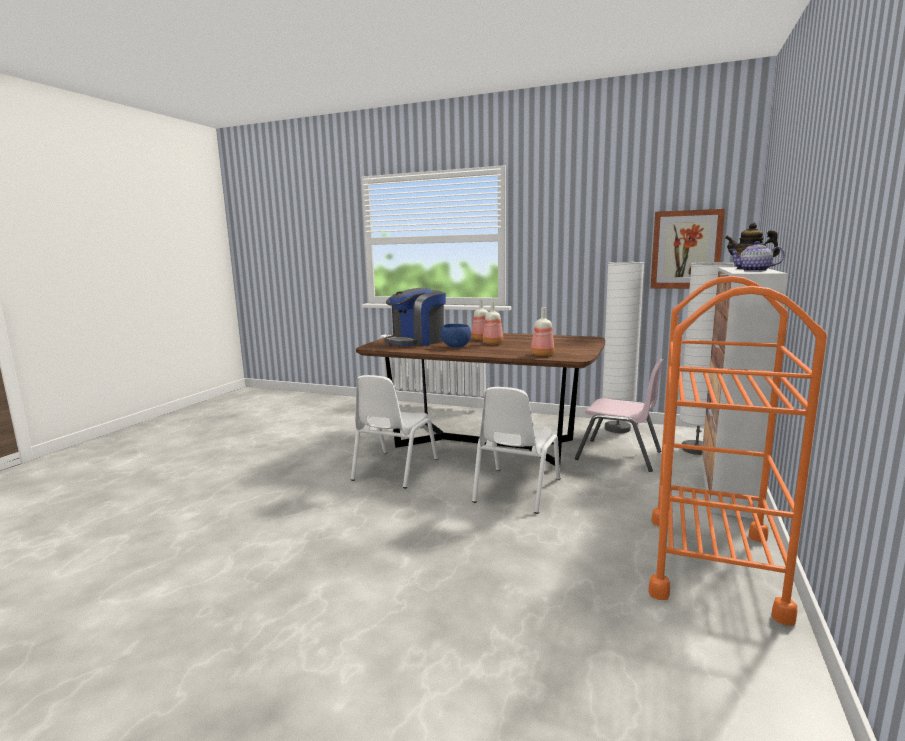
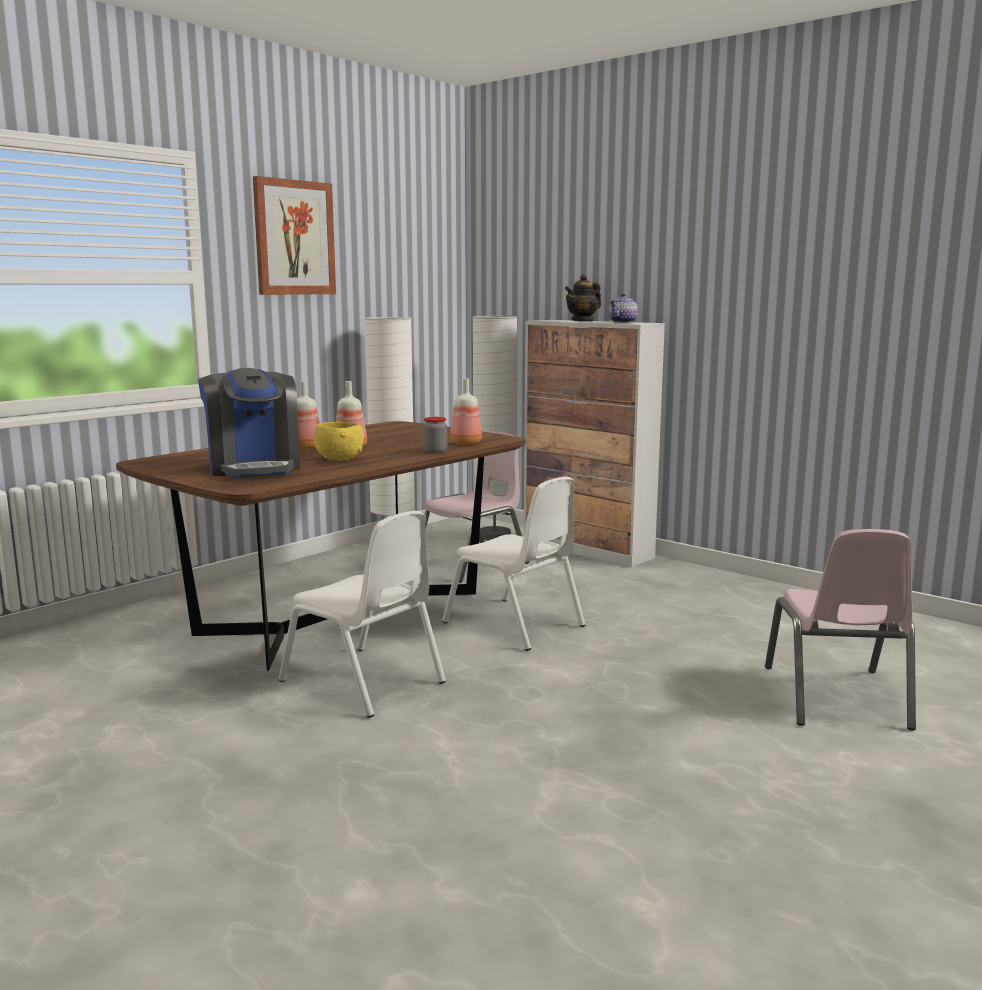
camera: 70 degrees left, 0 degrees up
blue bowl [440,324,471,348] -> yellow bowl [314,422,364,460]
orange cart [648,276,827,625] -> none
picture [651,209,725,289] -> picture moved to [253,176,336,295]
none -> jar [423,417,447,454]
none -> pink chair [765,529,916,731]

